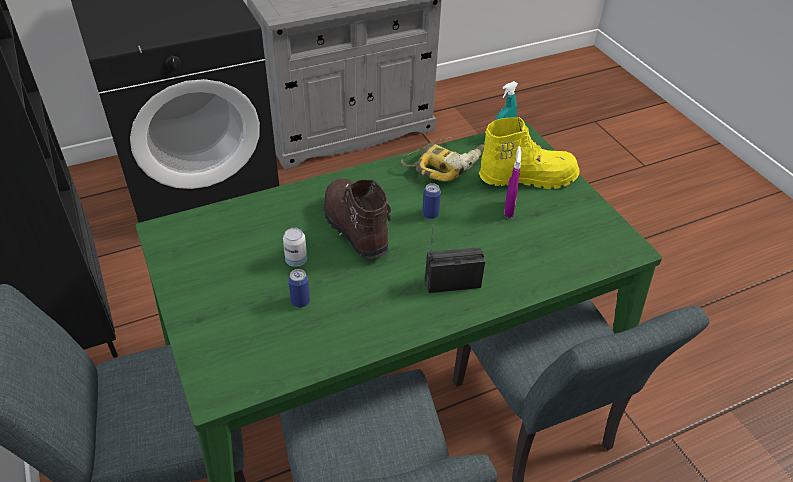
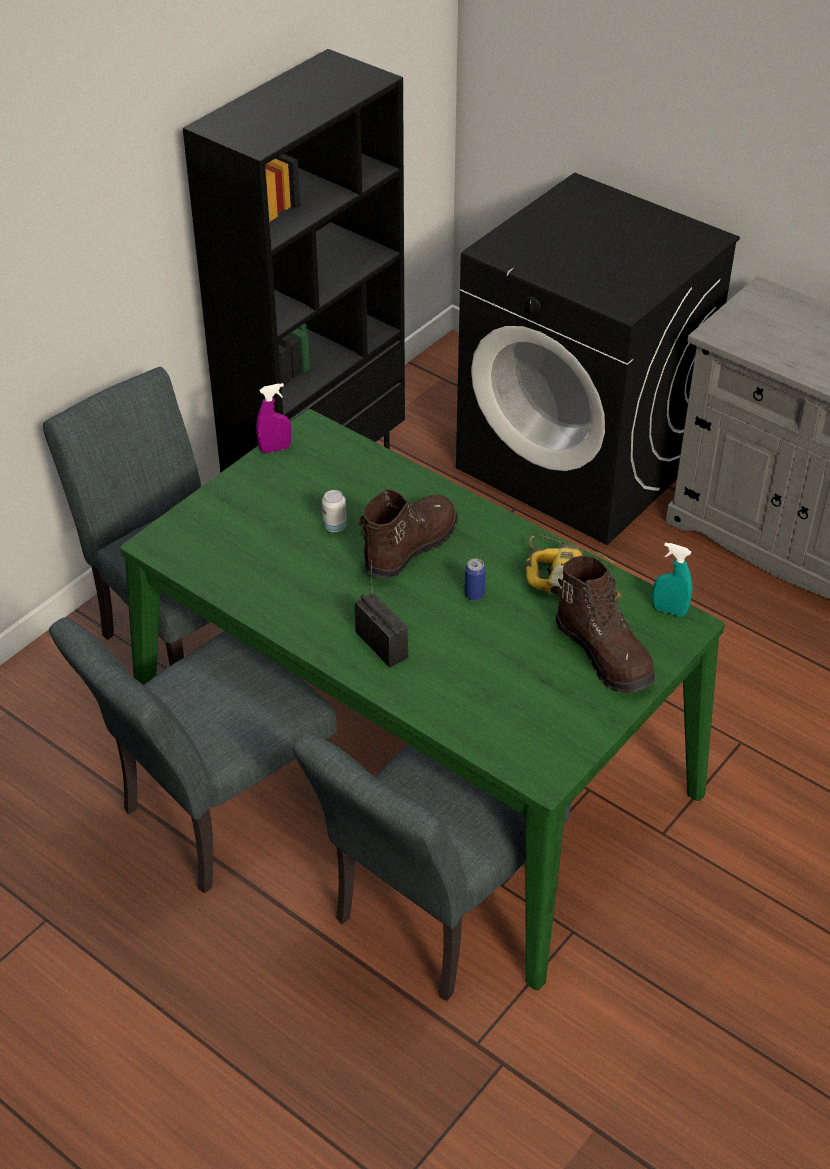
camera: 65 degrees right, 0 degrees up
can [288,269,310,308] -> none
yellow boot [479,117,580,189] -> brown boot [555,556,655,693]
purple spray bottle [505,146,521,218] -> purple spray bottle moved to [256,383,291,453]

